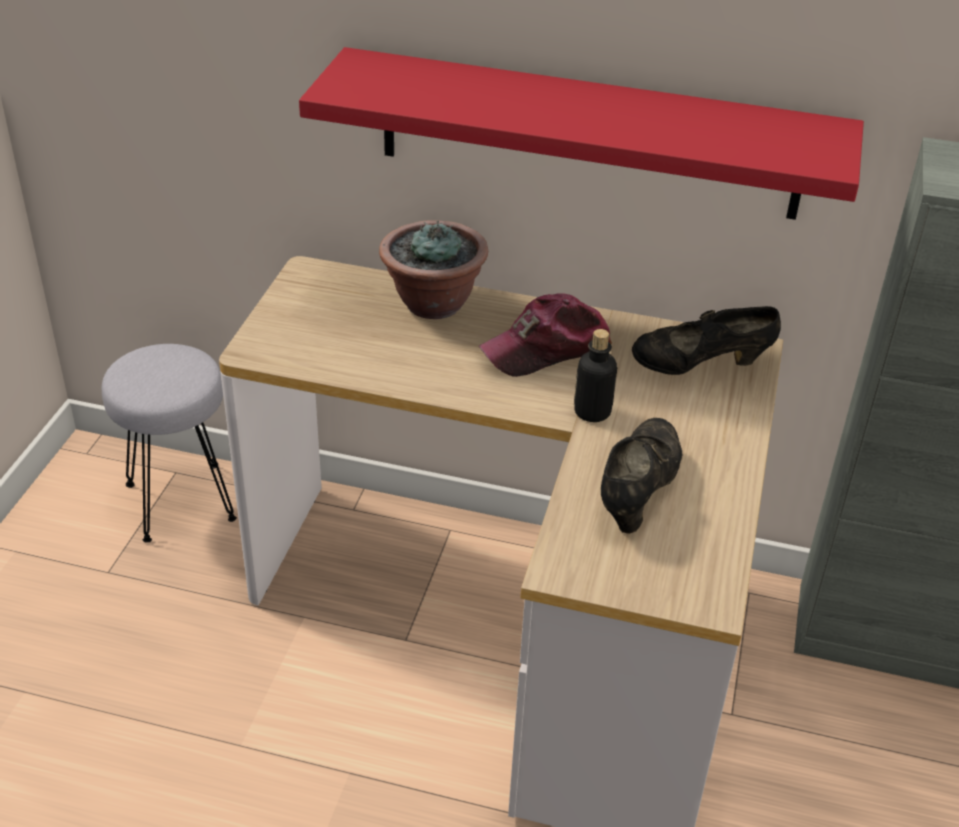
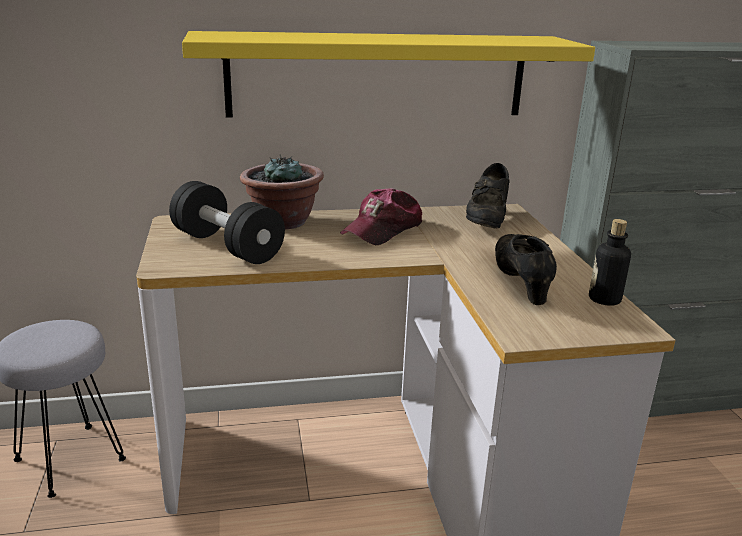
camera: 25 degrees left, 15 degrees down
red shelf [299,47,864,220] -> yellow shelf [182,31,595,117]
bottle [574,329,617,422] -> bottle moved to [589,219,631,306]
black shoe [632,306,781,375] -> black shoe turned 45 degrees counterclockwise [466,163,510,229]
none -> black dumbbell [169,181,285,264]

